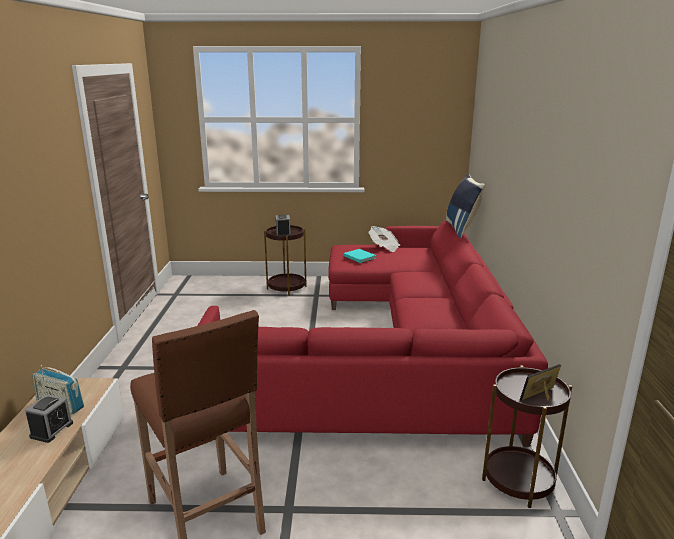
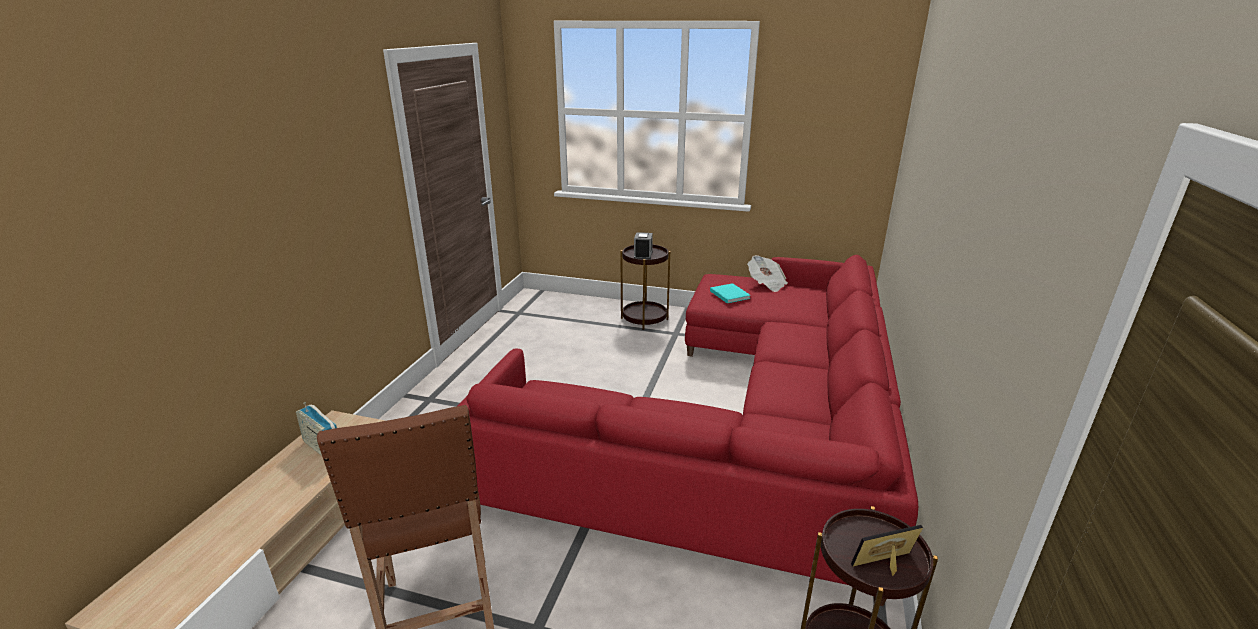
camera: 15 degrees right, 5 degrees up
alarm clock [25,394,73,443] -> none
blue pillow [446,174,485,238] -> none

